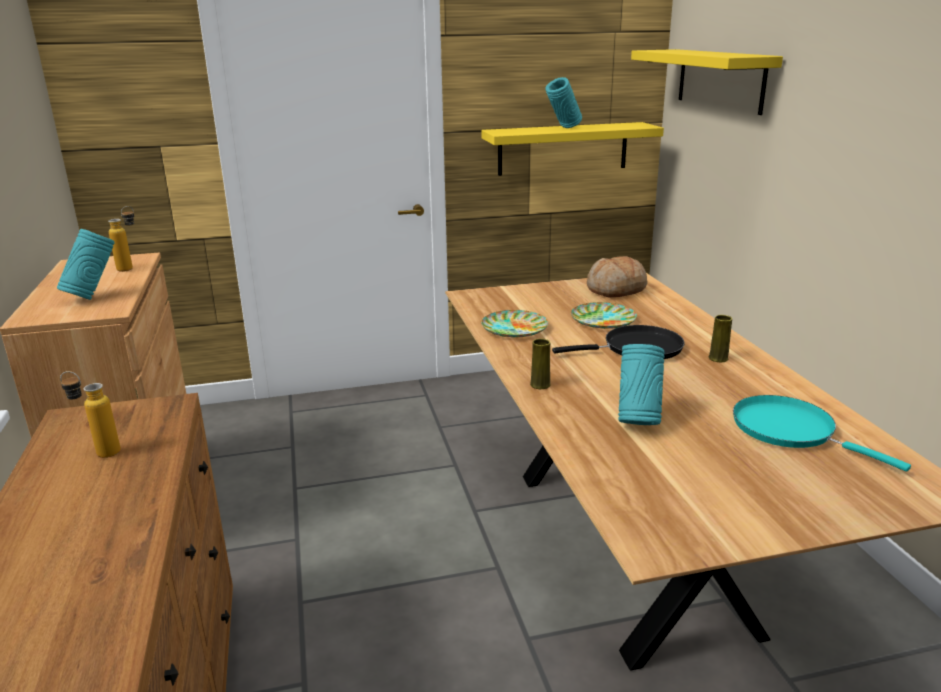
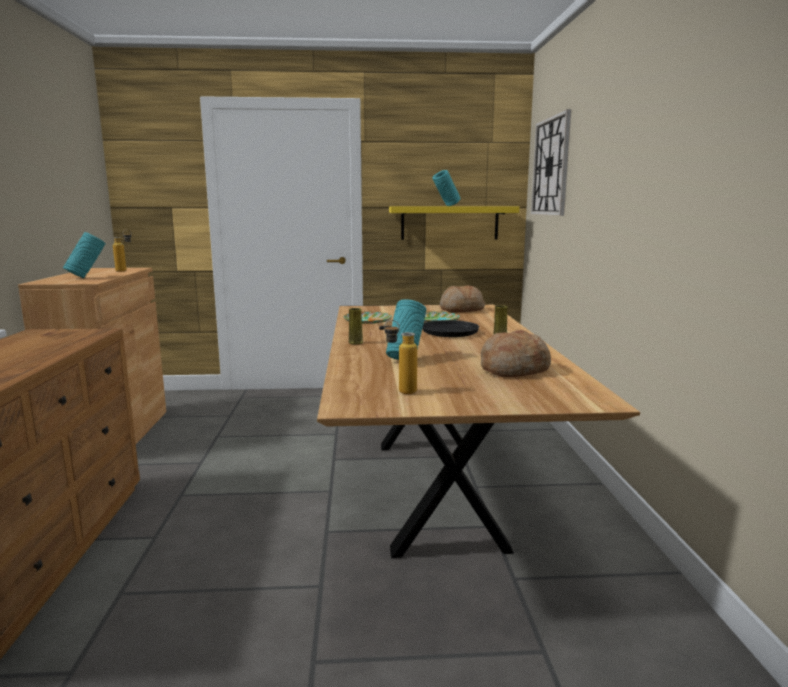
camera: 10 degrees right, 10 degrees down
bottle [60,371,121,458] -> bottle moved to [384,320,417,394]
yellow shelf [631,49,783,115] -> wall clock [531,109,571,216]
turquoise frying pan [733,395,911,472] -> bread [481,330,551,377]

